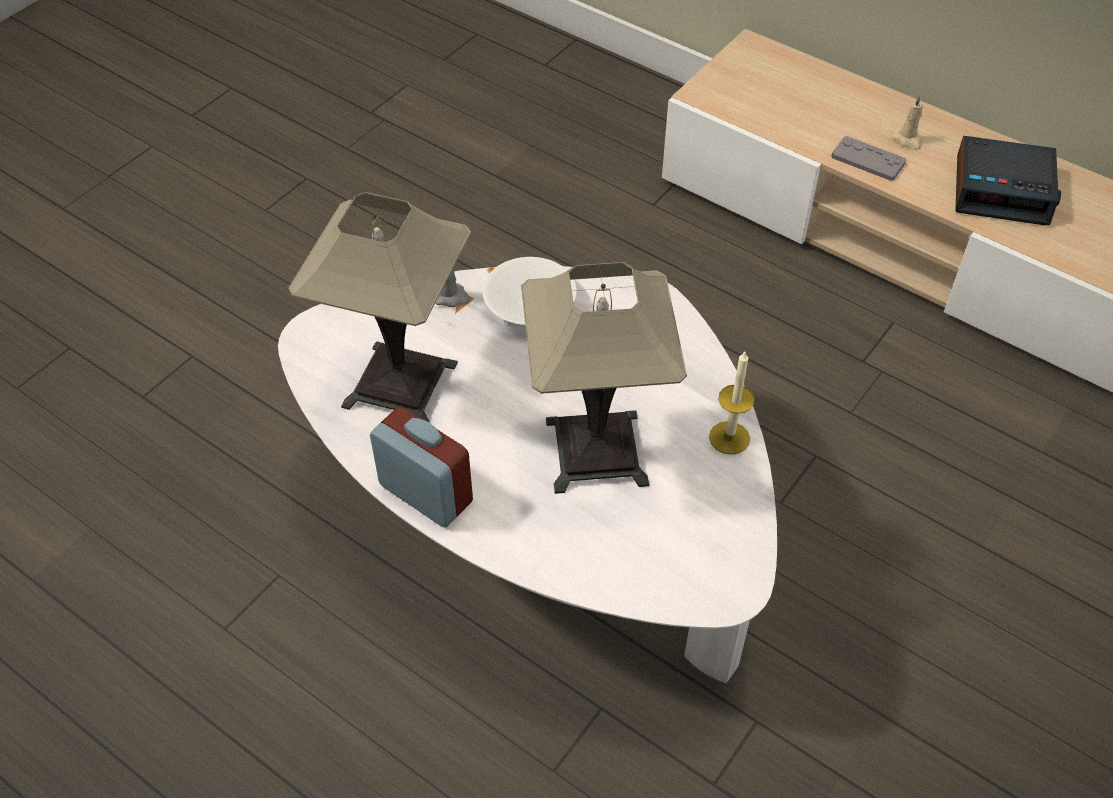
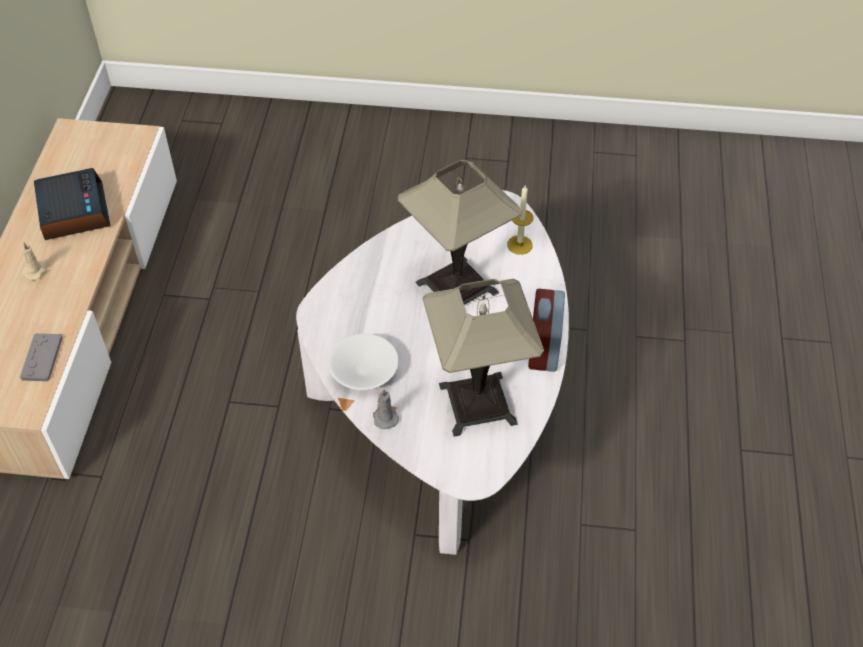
camera: 120 degrees left, 0 degrees up
candle [709,352,755,455] -> candle moved to [507,186,533,255]
grey game controller [831,136,906,181] -> grey game controller moved to [20,333,62,381]

